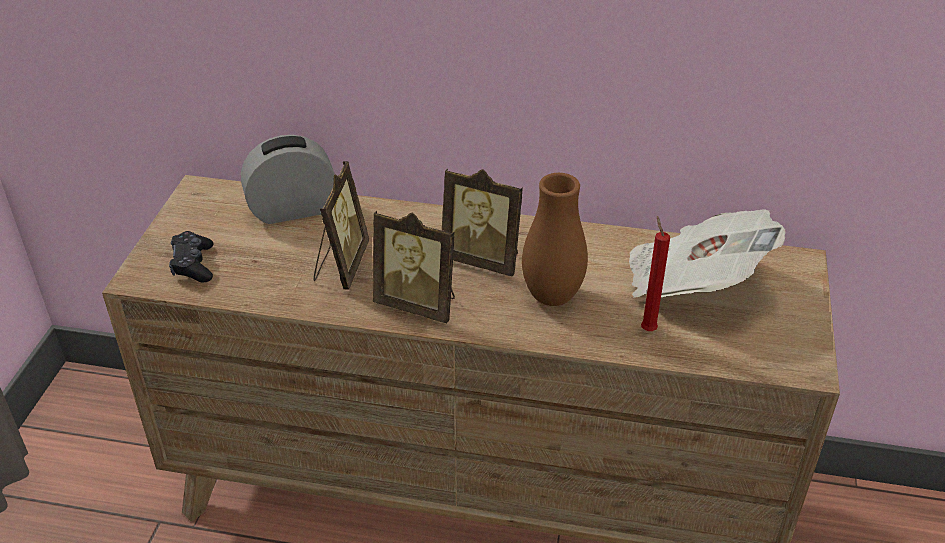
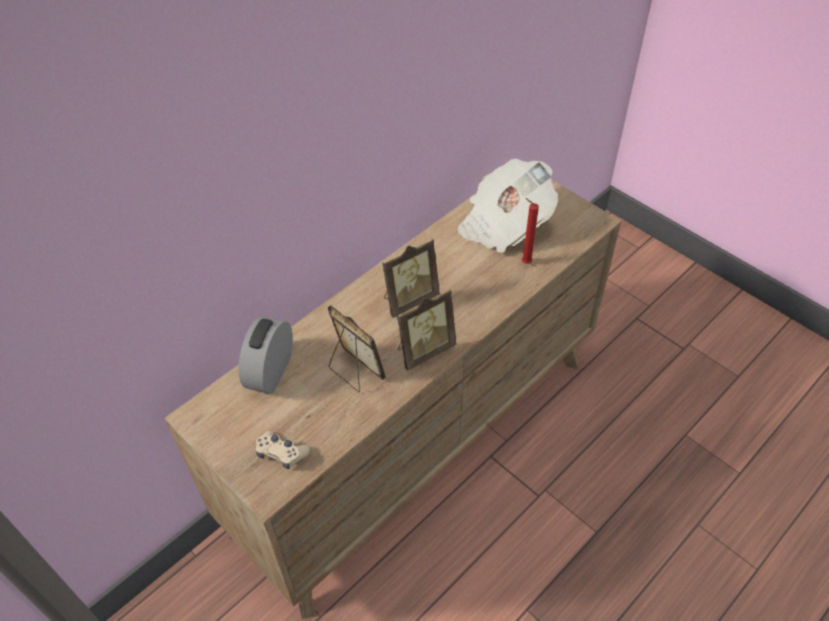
camera: 55 degrees left, 10 degrees up
black game controller [169,231,214,282] -> beige game controller [256,431,310,469]
brown vase [522,173,588,306] -> none

